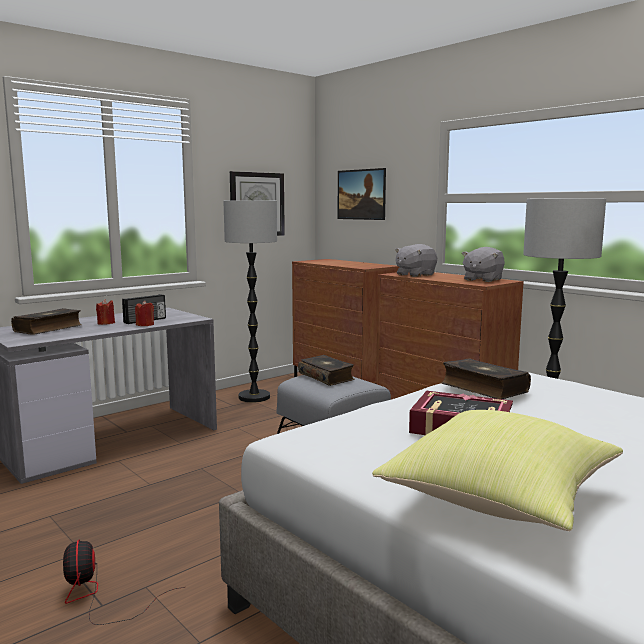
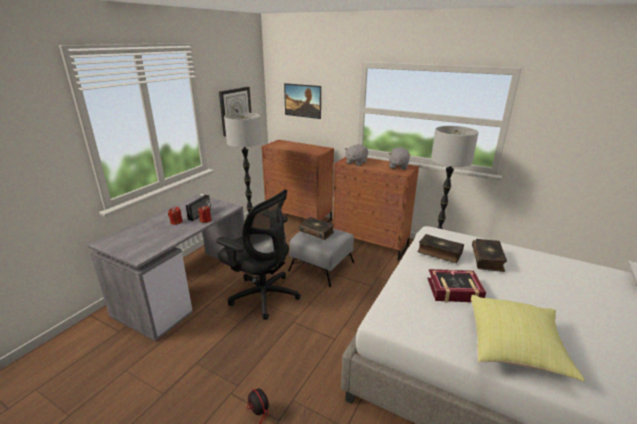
camera: 20 degrees left, 15 degrees up
book [11,308,82,335] -> book moved to [472,239,507,272]
none -> black office chair [216,190,301,320]

